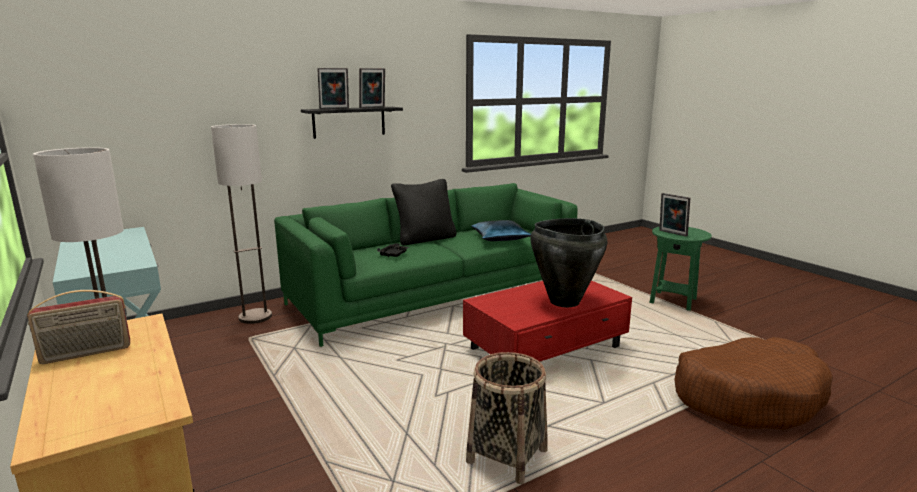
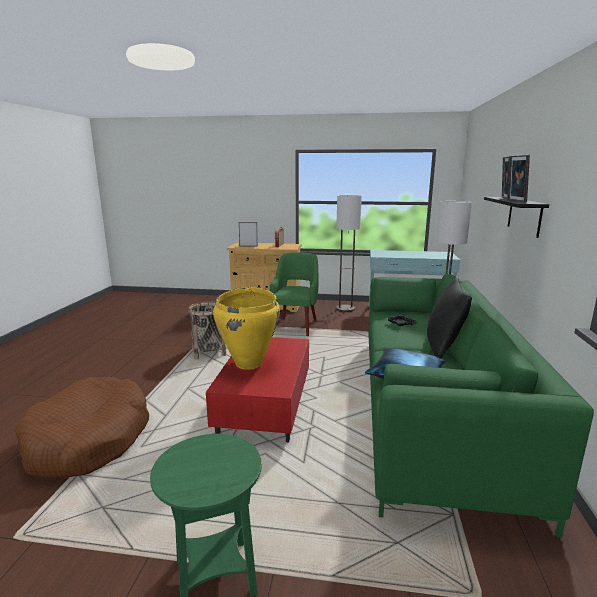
camera: 130 degrees right, 0 degrees up
black vase [530,218,607,307] -> yellow vase [213,287,280,370]
picture frame [659,193,690,236] -> picture frame moved to [239,222,258,247]
none -> green armchair [270,252,319,336]

